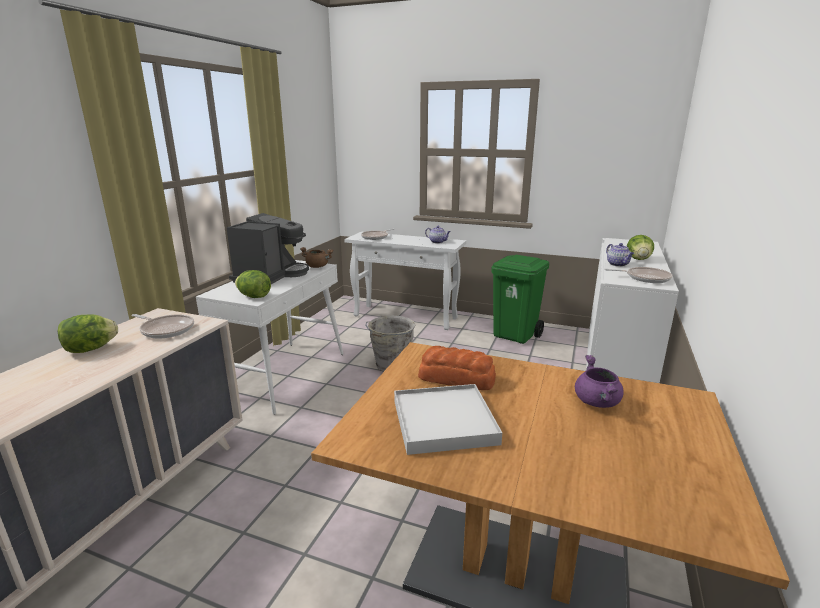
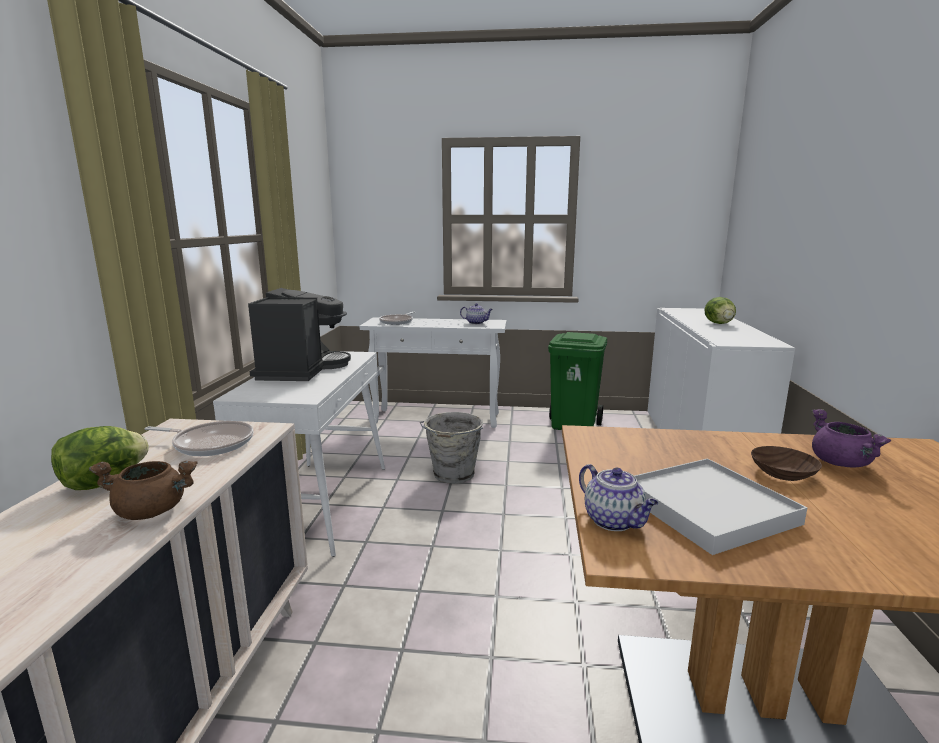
camera: 15 degrees left, 5 degrees down
lettuce [235,270,271,298] -> none
brown cooking pot [300,247,333,268] -> brown cooking pot moved to [89,461,198,520]
bread [418,346,496,390] -> none
frying pan [604,267,673,283] -> none
teapot [606,243,634,267] -> teapot moved to [579,464,658,531]
none -> brown bowl [751,446,822,481]

